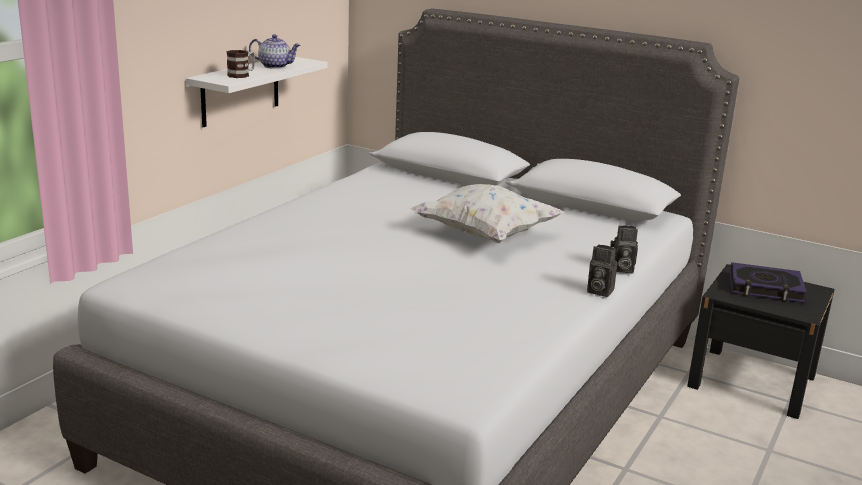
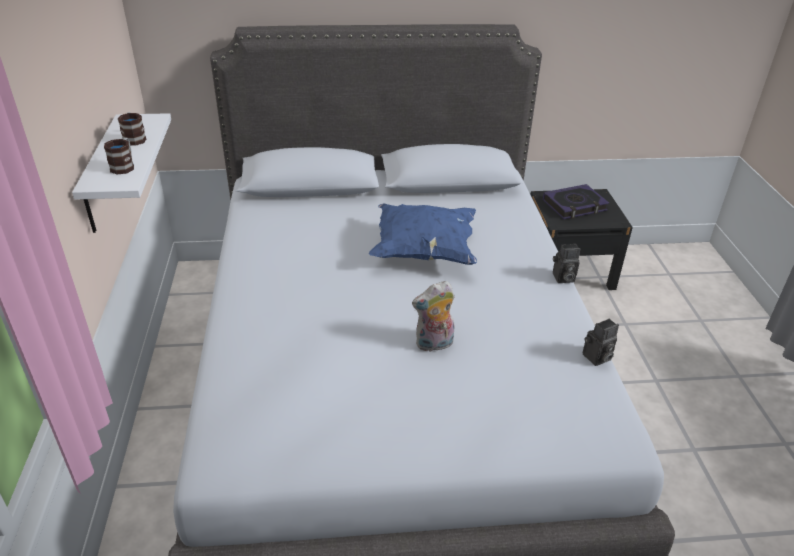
camera: 35 degrees left, 15 degrees up
teapot [249,34,301,69] -> mug [118,112,146,146]
white pillow [411,184,564,243] -> blue pillow [369,203,477,265]
camera [610,225,638,273] -> camera moved to [583,319,619,366]
none -> plush toy [412,281,455,352]

